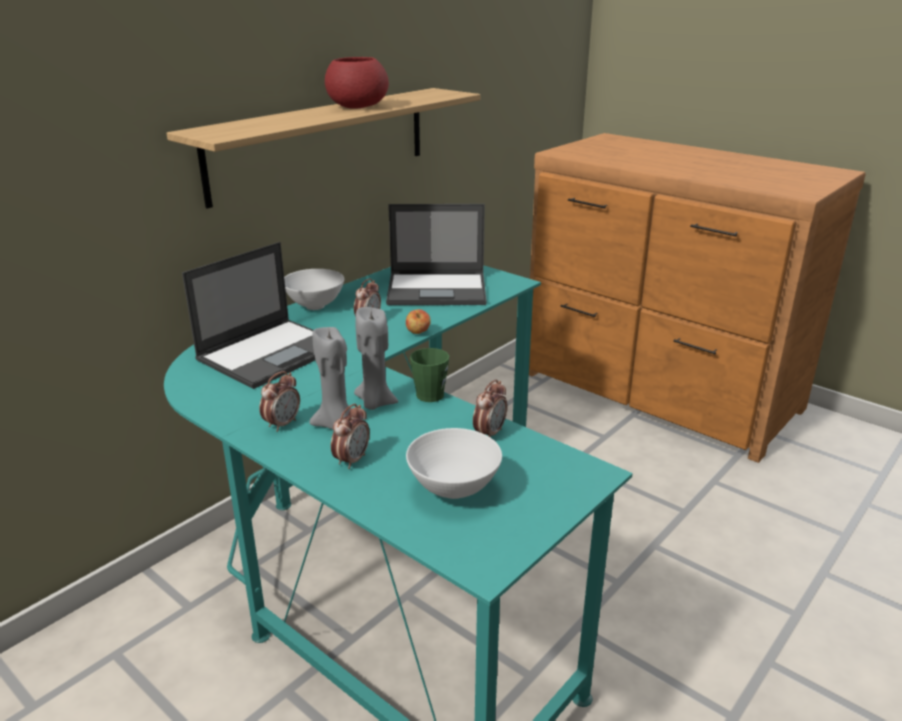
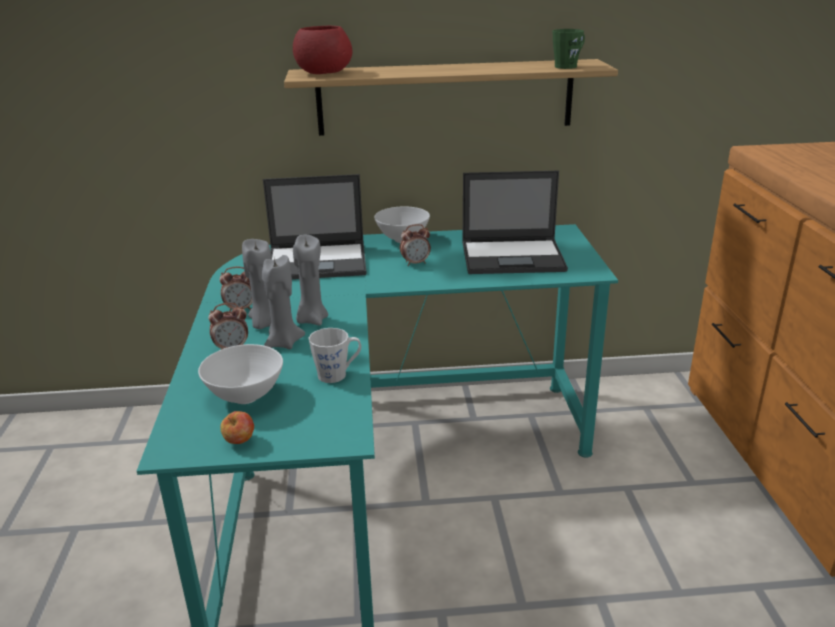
camera: 45 degrees right, 0 degrees up
red bowl [325,57,389,109] -> red bowl moved to [293,26,352,74]
laptop [386,204,487,305] -> laptop turned 45 degrees counterclockwise [462,171,568,274]
apple [406,309,431,334] -> apple moved to [220,411,254,444]
green mug [410,348,449,402] -> green mug moved to [553,29,585,69]
alarm clock [473,379,507,437] -> grey mug [309,328,361,383]
none -> grey candle [262,255,305,349]

